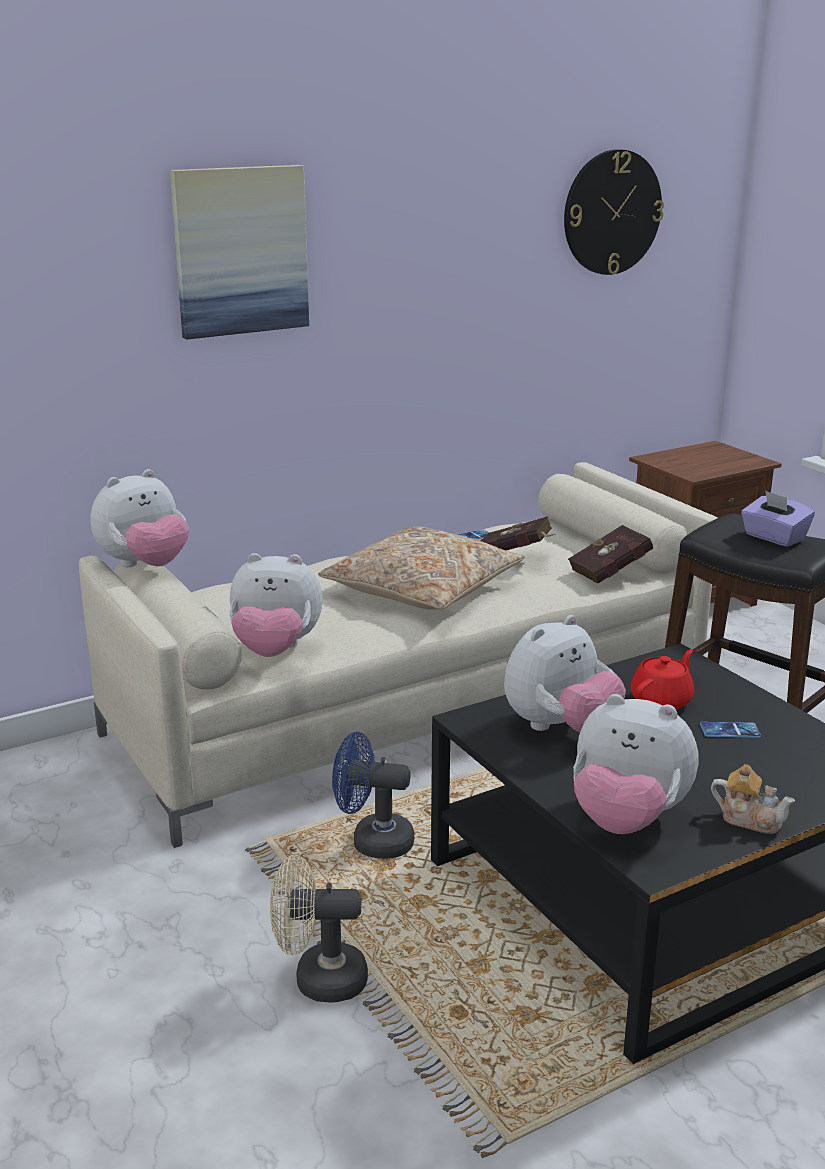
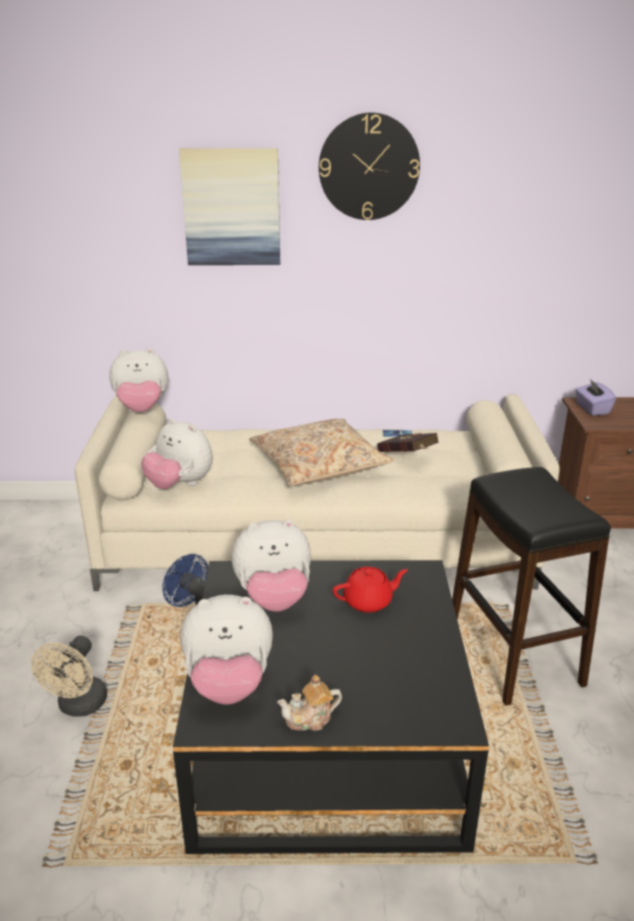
camera: 30 degrees right, 5 degrees up
beige fan [270,855,368,1003] -> beige fan turned 105 degrees counterclockwise [31,636,107,717]
wall clock [564,149,664,275] -> wall clock moved to [319,112,420,220]
red book [568,525,653,584] -> none
plush toy [573,694,698,834] -> plush toy turned 60 degrees counterclockwise [180,595,273,705]
phone [700,722,761,738] -> none
teapot [711,764,795,834] -> teapot turned 105 degrees clockwise [277,675,342,731]
purple tissue box [741,490,815,547] -> purple tissue box moved to [575,379,616,416]

